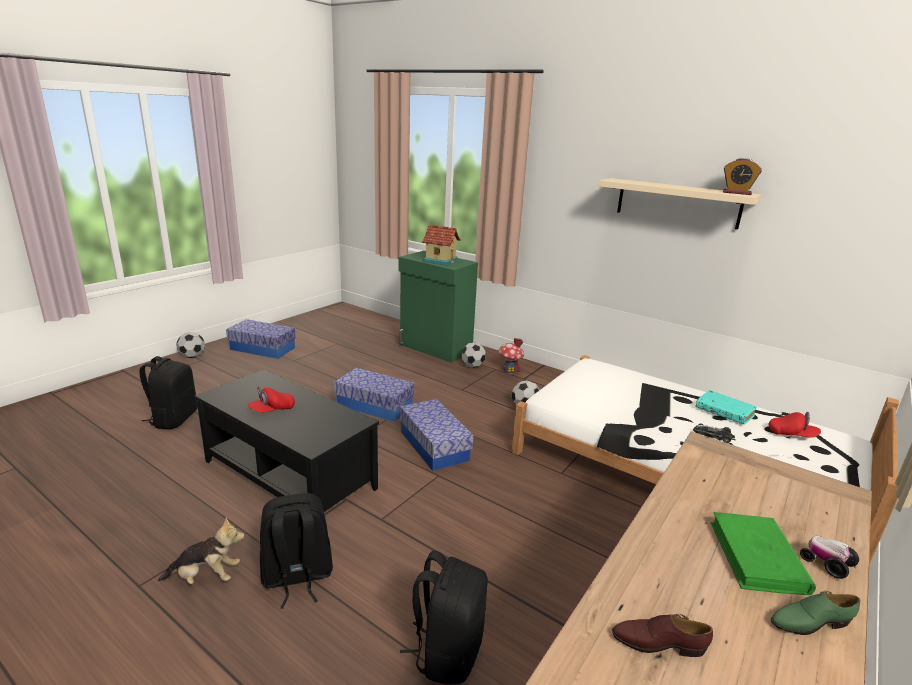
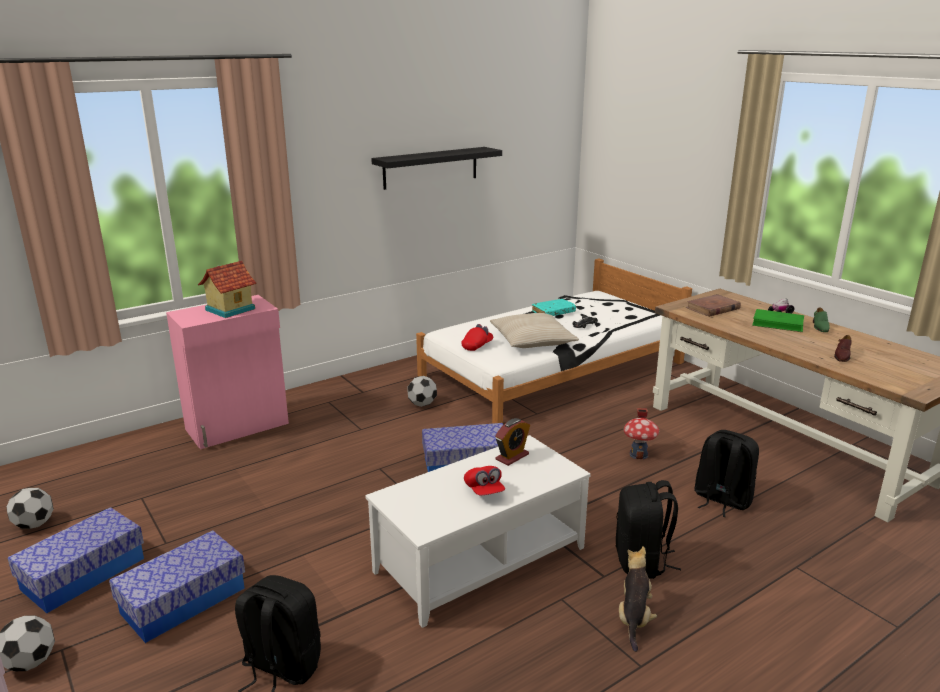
camera: 70 degrees left, 0 degrees up
black coffee table [195,369,379,512] -> white coffee table [365,435,591,628]
storage box [334,368,415,422] -> storage box moved to [109,531,245,643]
green cabinet [399,251,478,363] -> pink cabinet [166,295,289,449]
football [461,342,486,368] -> football moved to [6,488,54,529]
toy house [499,338,524,374] -> toy house moved to [624,408,659,460]
beige shelf [598,178,762,229] -> black shelf [371,147,502,190]
alarm clock [723,158,762,195] -> alarm clock moved to [495,418,530,466]
red cap [769,412,821,438] -> red cap moved to [461,324,493,351]
none -> beige pillow [490,313,579,348]
none -> brown book [685,294,741,317]

